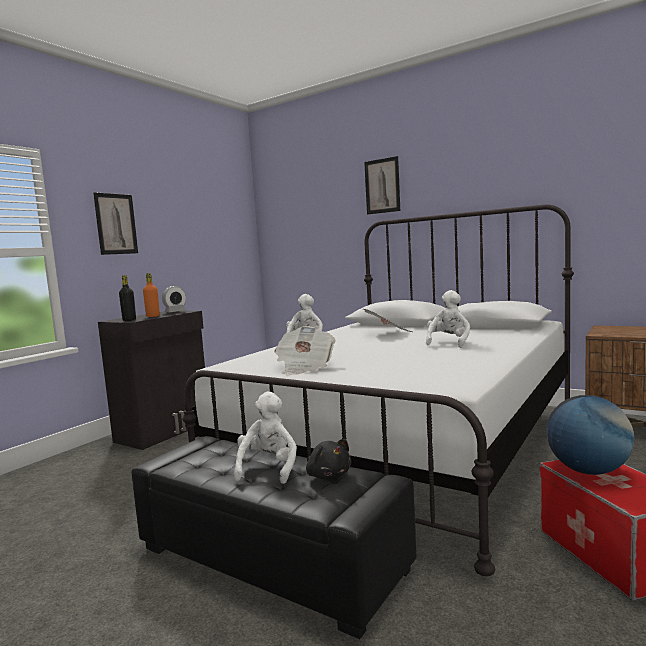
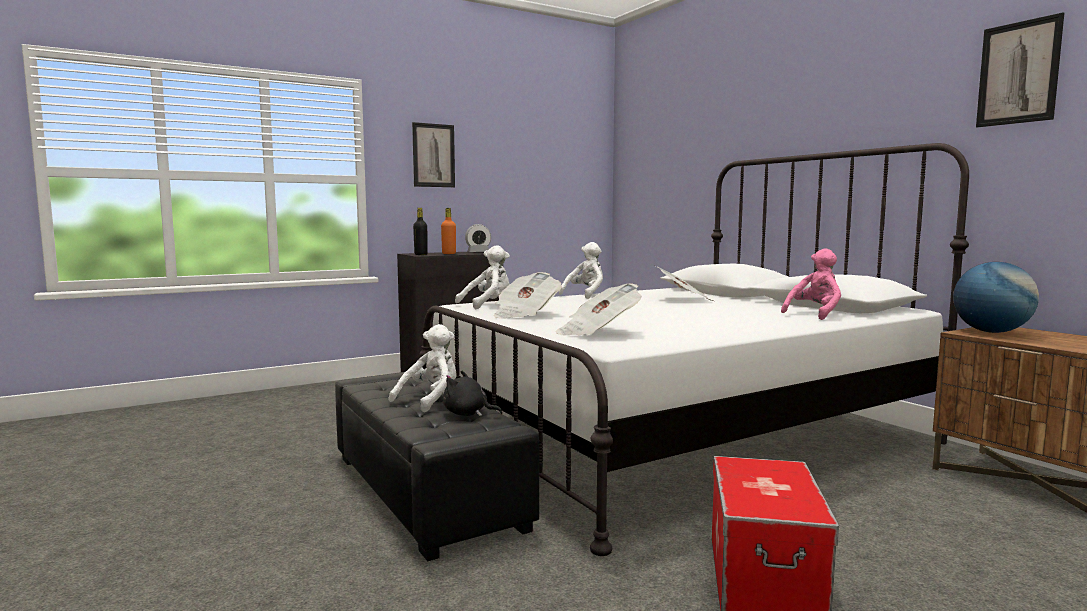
camera: 25 degrees right, 0 degrees up
black plush toy [306,439,351,480] -> black plush toy turned 120 degrees clockwise [443,370,503,417]
picture [364,156,400,215] -> picture moved to [976,12,1064,127]
white plush toy [426,290,470,348] -> white plush toy moved to [455,245,510,309]
globe [546,395,634,475] -> globe moved to [953,262,1039,333]
none -> newspaper [556,283,642,336]
none -> pink plush toy [781,248,841,320]

